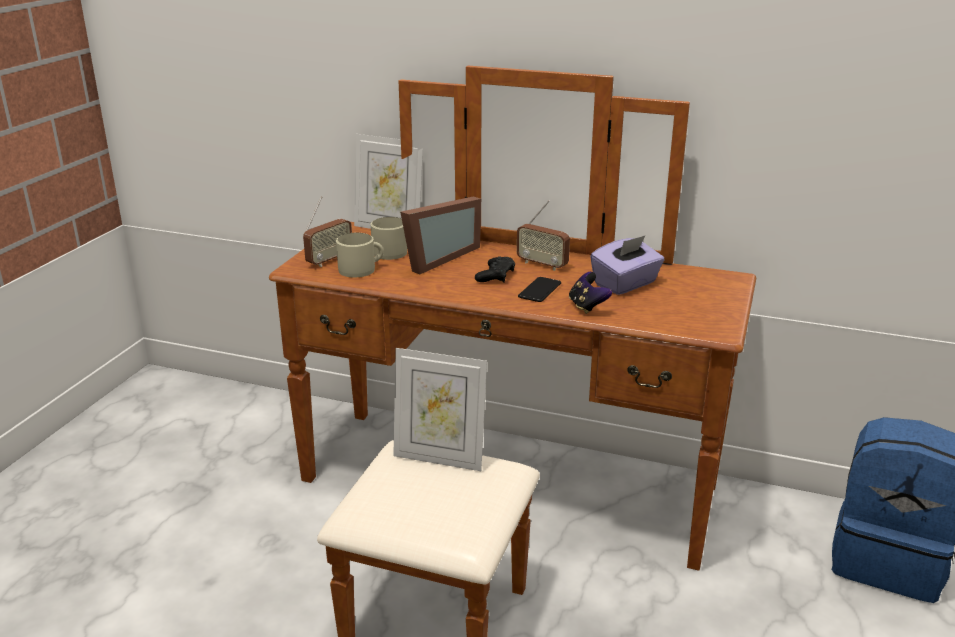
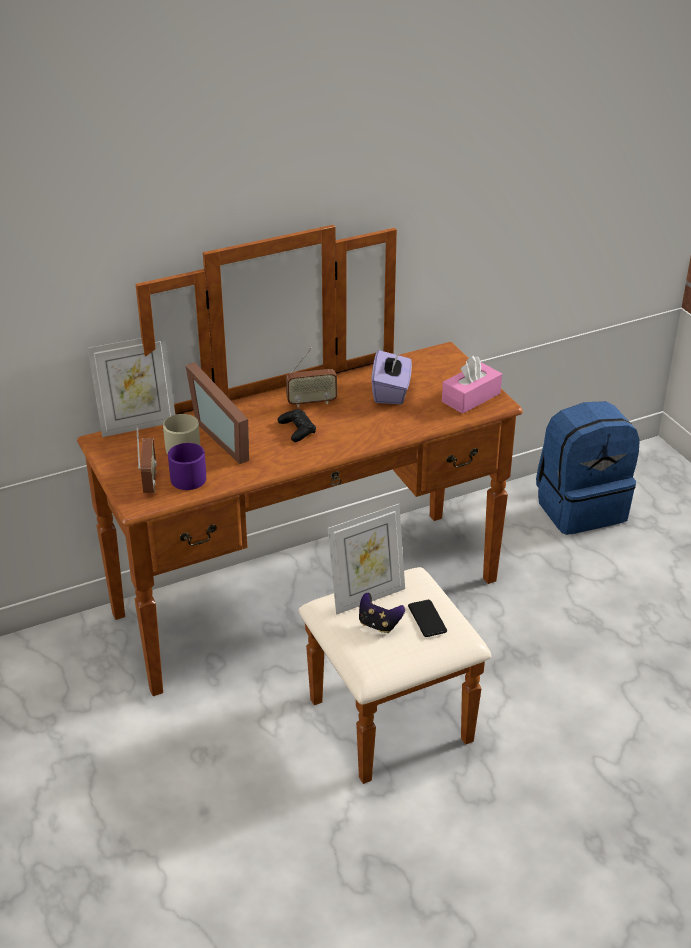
camera: 45 degrees left, 10 degrees up
beige mug [336,233,384,277] -> purple mug [168,443,206,490]
picture frame [400,197,481,274] -> picture frame turned 150 degrees clockwise [186,362,249,464]
phone [518,277,561,302] -> phone moved to [408,600,447,637]
game controller [569,272,612,314] -> game controller moved to [359,593,405,633]
none -> pink tissue box [442,355,502,414]

